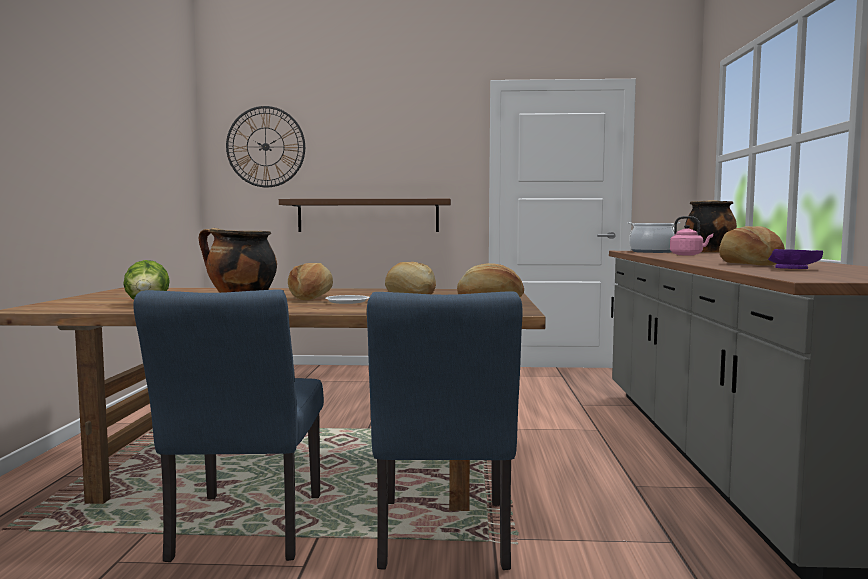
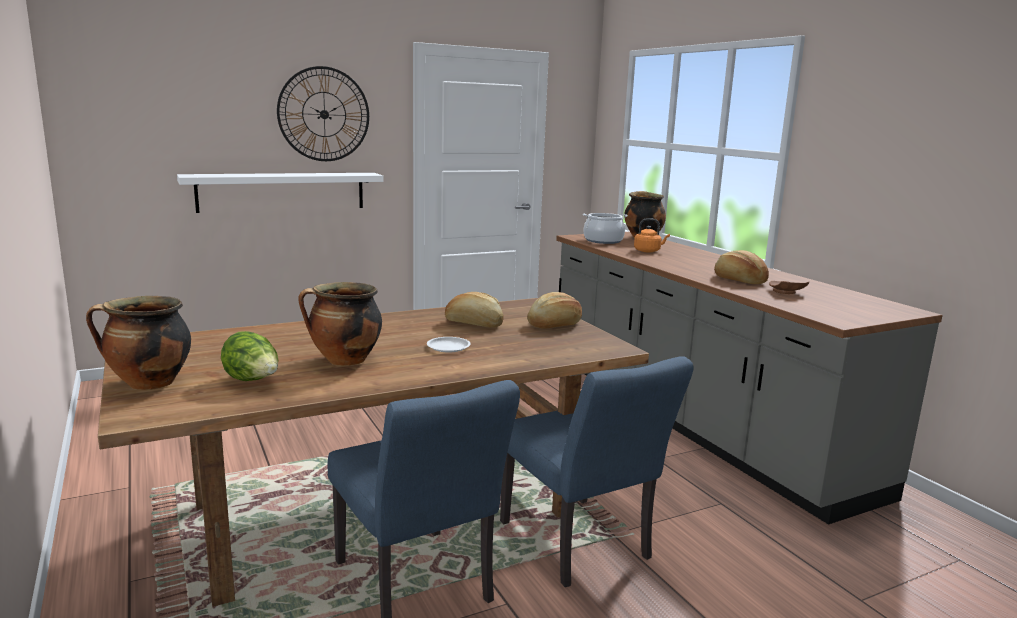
camera: 30 degrees left, 10 degrees up
wall clock [226,106,305,188] -> wall clock moved to [277,66,369,161]
brown shelf [279,199,451,232] -> white shelf [177,173,384,213]
bread [288,263,333,300] -> none
pink kettle [670,216,713,256] -> orange kettle [634,218,670,252]
purple plate [768,249,823,269] -> brown plate [769,281,809,294]
none -> cooking pot [86,296,191,390]

